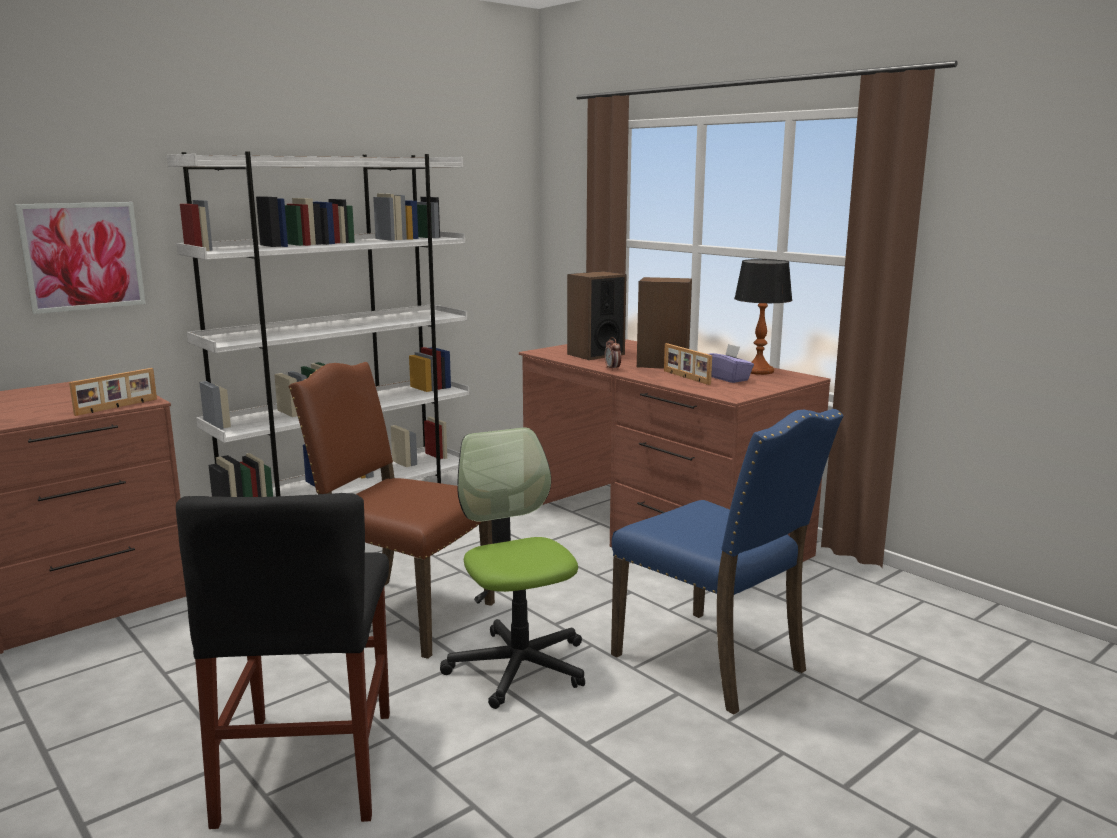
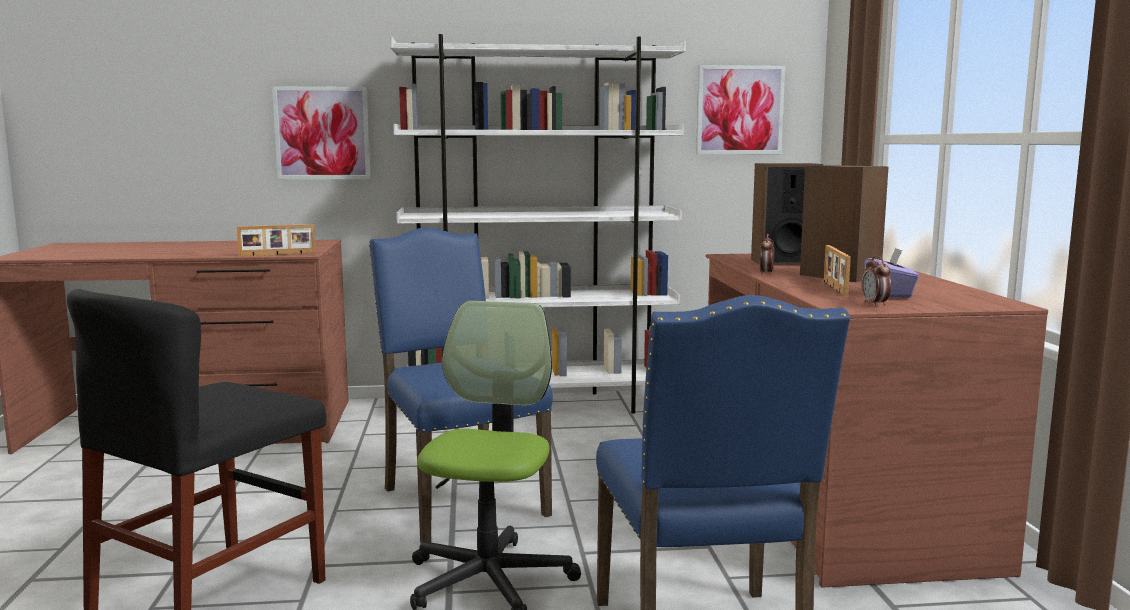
camera: 35 degrees right, 5 degrees down
brown chair [289,362,495,659] -> blue chair [369,227,553,543]
table lamp [734,259,792,375] -> none
none -> picture [696,65,785,154]
none -> alarm clock [862,255,891,307]

